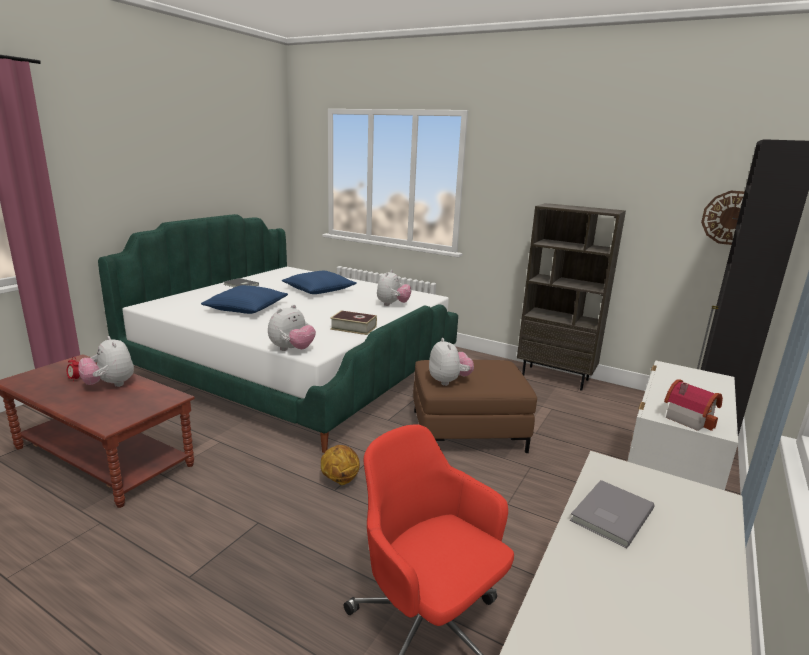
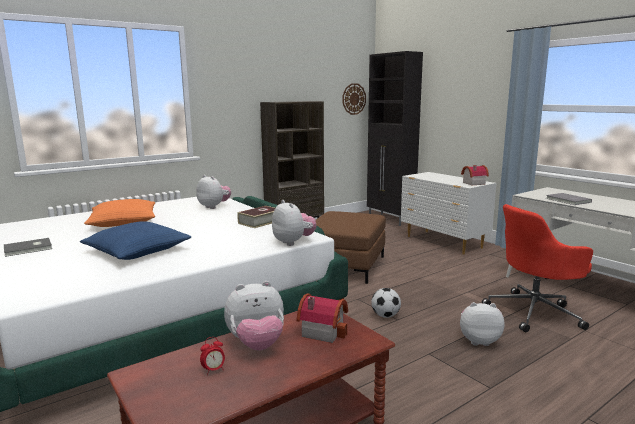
camera: 65 degrees left, 5 degrees down
blue pillow [282,271,357,294] -> orange pillow [84,199,155,227]
basketball [321,445,360,485] -> football [371,288,401,318]
plush toy [429,338,474,386] -> plush toy moved to [460,302,505,346]
none -> toy house [297,293,348,343]

